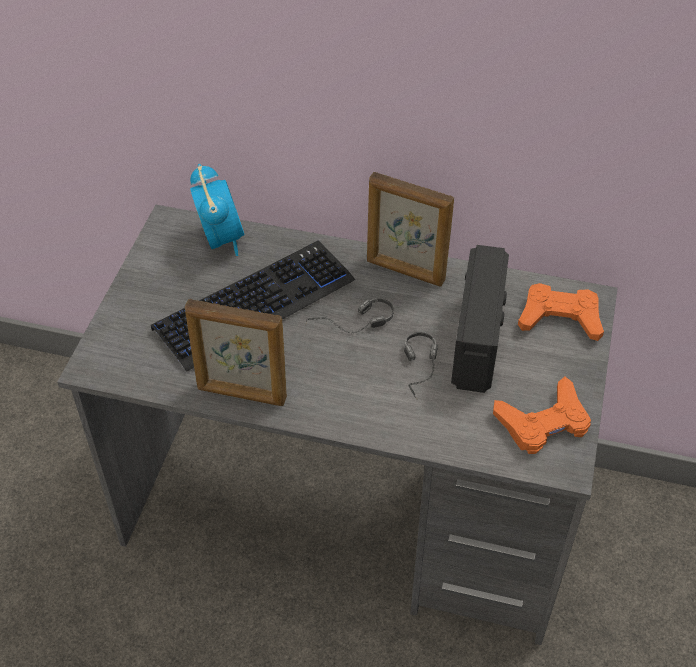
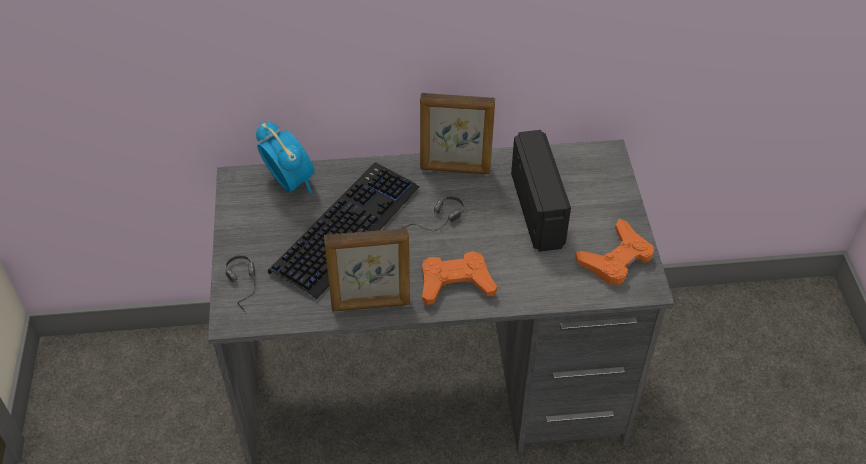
camera: 20 degrees left, 0 degrees up
headphones [404,332,438,399] -> headphones moved to [225,255,256,314]
orange game controller [518,283,604,341] -> orange game controller moved to [422,251,497,305]

